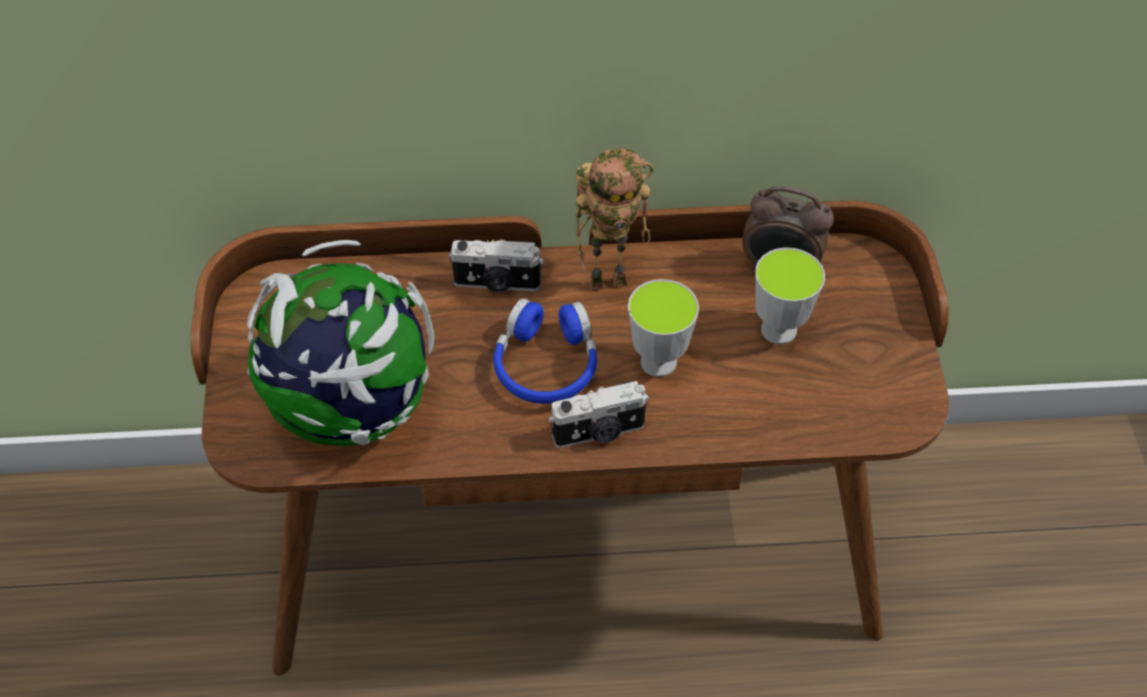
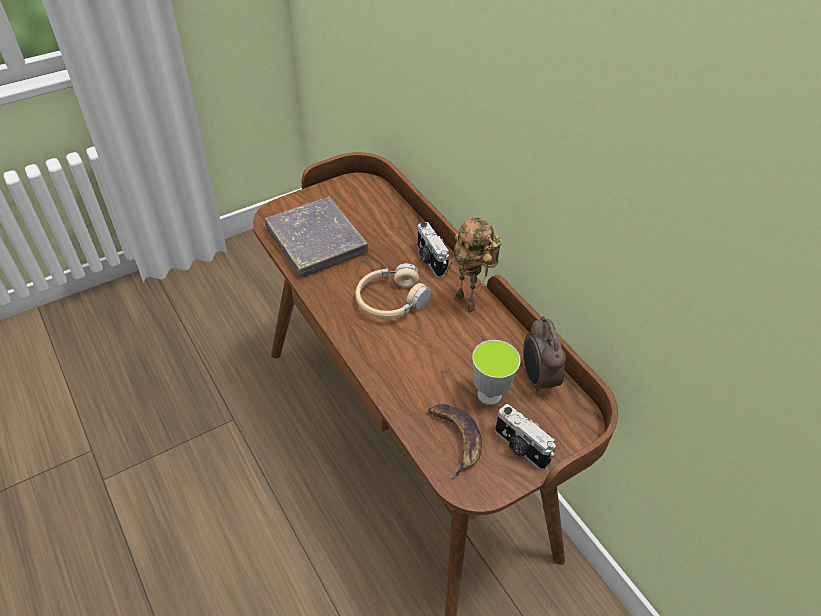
camera: 60 degrees right, 5 degrees down
globe [247,240,434,446] -> grey book [265,197,368,278]
blue headphones [493,298,597,404] -> beige headphones [355,263,431,319]
camera [549,381,649,448] -> camera moved to [495,404,556,470]
cup [628,279,699,377] -> none
none -> banana [428,404,482,479]

